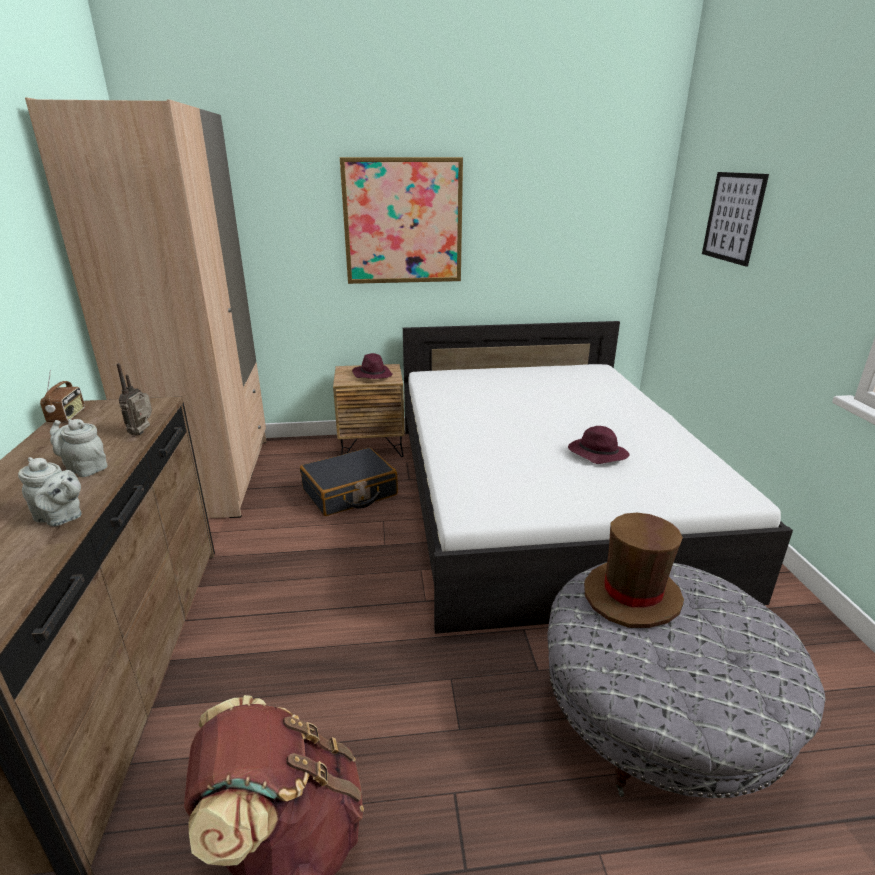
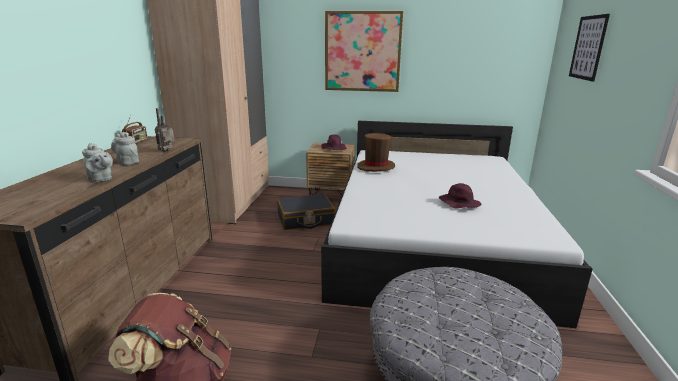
camera: 15 degrees right, 5 degrees down
brown hat [584,513,684,628] -> brown hat moved to [357,133,395,172]

